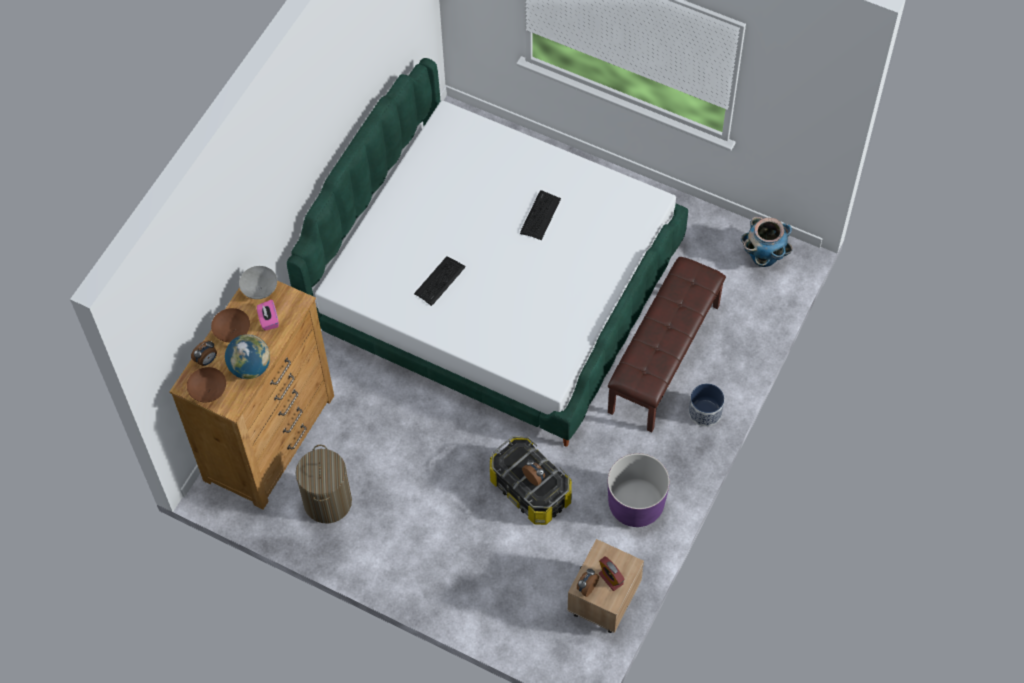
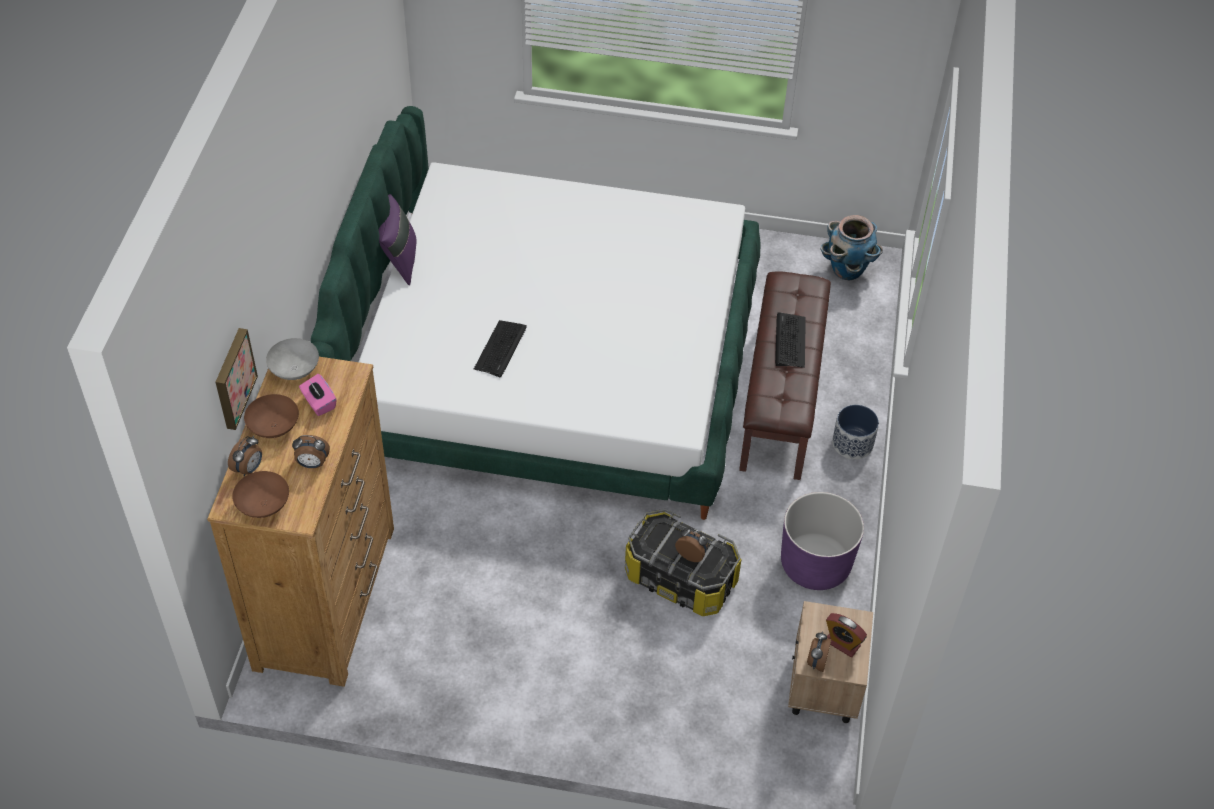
camera: 20 degrees left, 10 degrees down
globe [225,334,270,379] -> alarm clock [292,435,330,468]
laundry basket [295,445,352,524] -> none
keyboard [520,190,561,240] -> keyboard moved to [775,313,806,368]
none -> picture [215,328,258,430]
none -> purple pillow [378,194,416,285]

